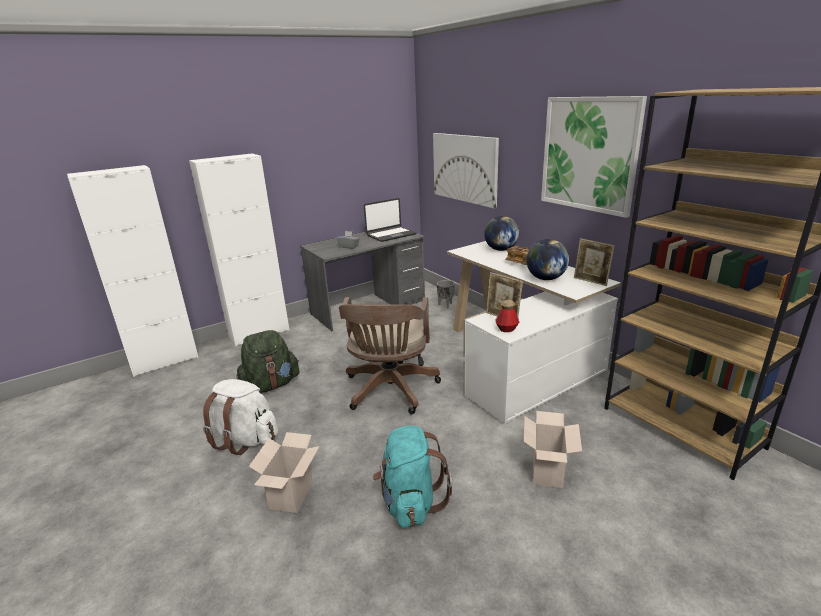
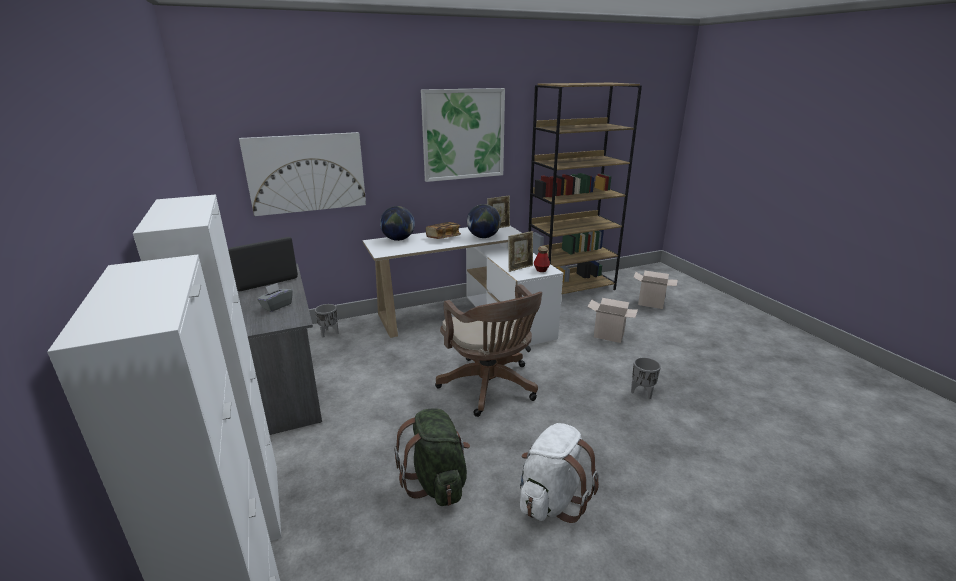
camera: 80 degrees left, 0 degrees up
cardboard box [249,432,320,513] -> cardboard box moved to [633,271,678,309]
brown office chair [339,297,441,414] -> brown office chair turned 45 degrees clockwise [435,284,542,417]
laptop [364,198,416,242] -> laptop turned 105 degrees counterclockwise [228,237,298,291]
turquoise backpack [373,426,452,528] -> grey planter [631,357,661,399]

